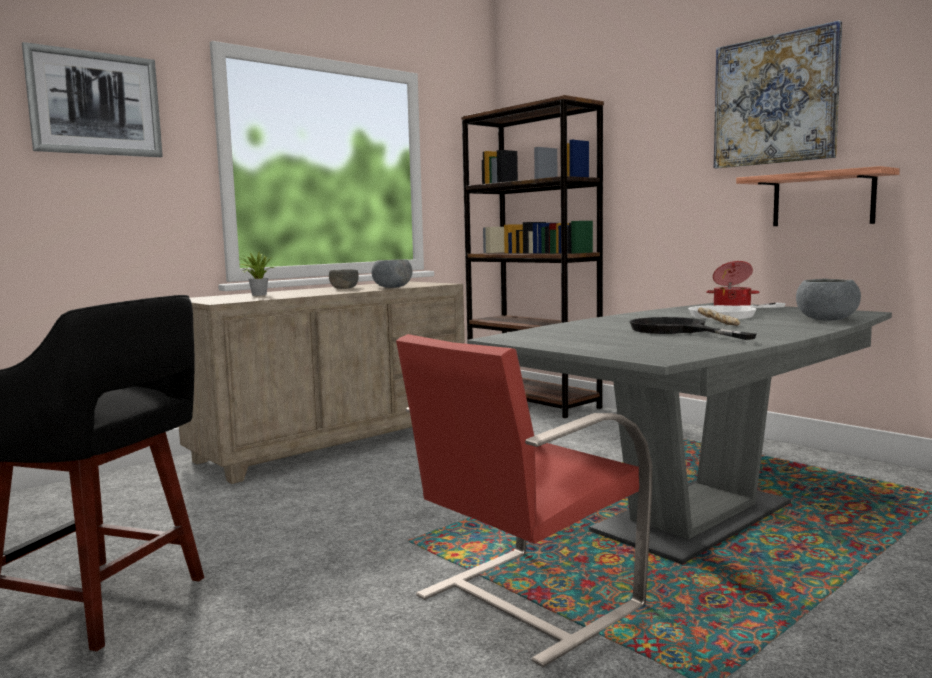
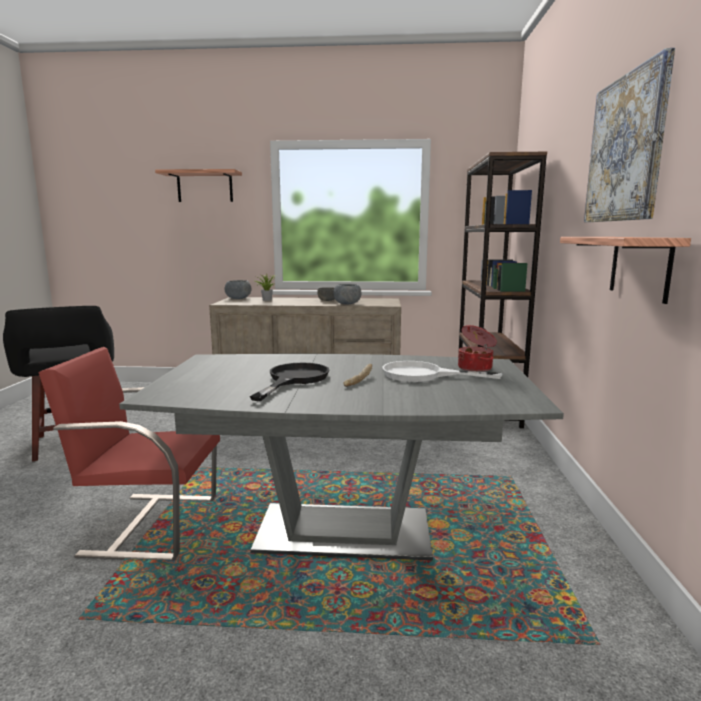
camera: 45 degrees right, 5 degrees up
picture [22,42,163,157] -> shelf [155,169,242,202]
grey bowl [796,279,861,320] -> grey bowl moved to [225,280,252,299]

